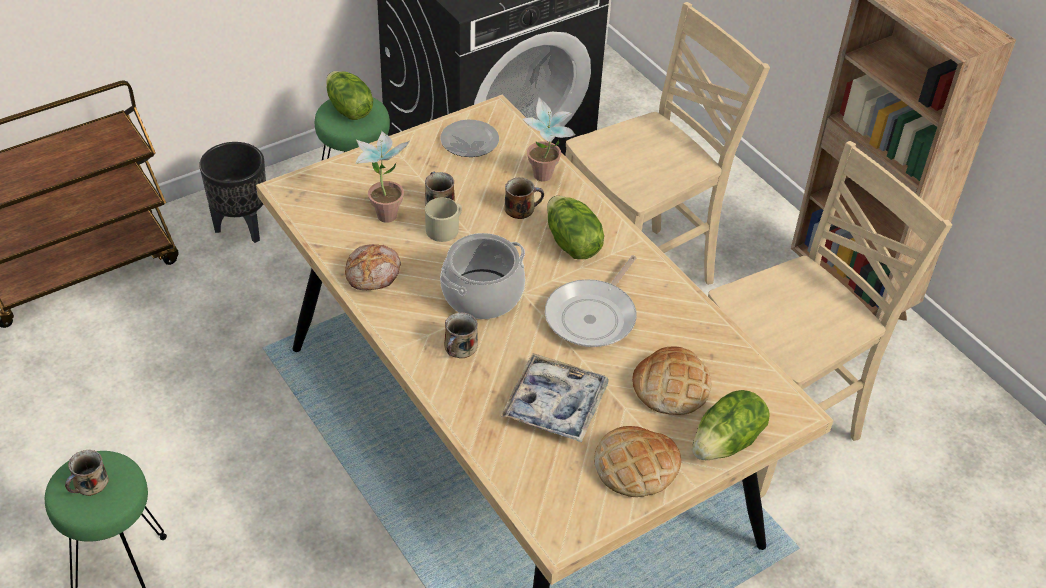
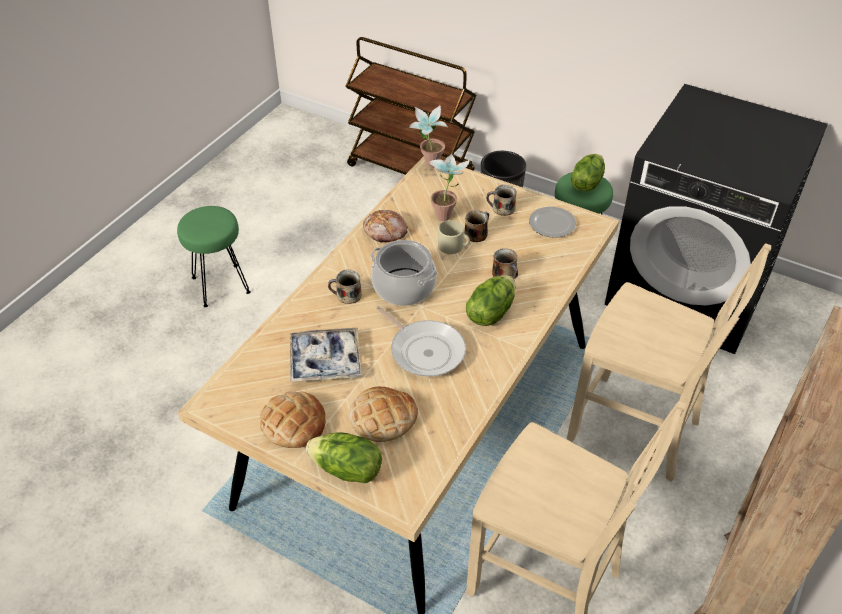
camera: 65 degrees right, 0 degrees up
mug [65,450,109,496] -> mug moved to [486,185,517,216]
potted plant [523,97,576,181] -> potted plant moved to [409,105,448,168]
frying pan [545,255,637,347] -> frying pan turned 135 degrees counterclockwise [376,306,466,377]

